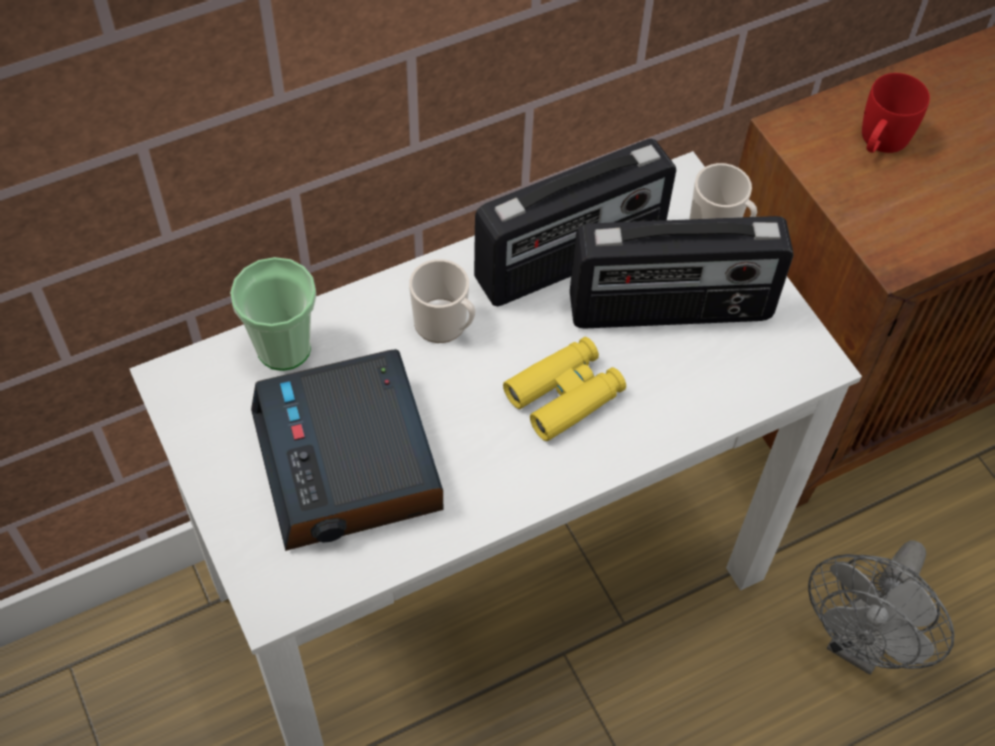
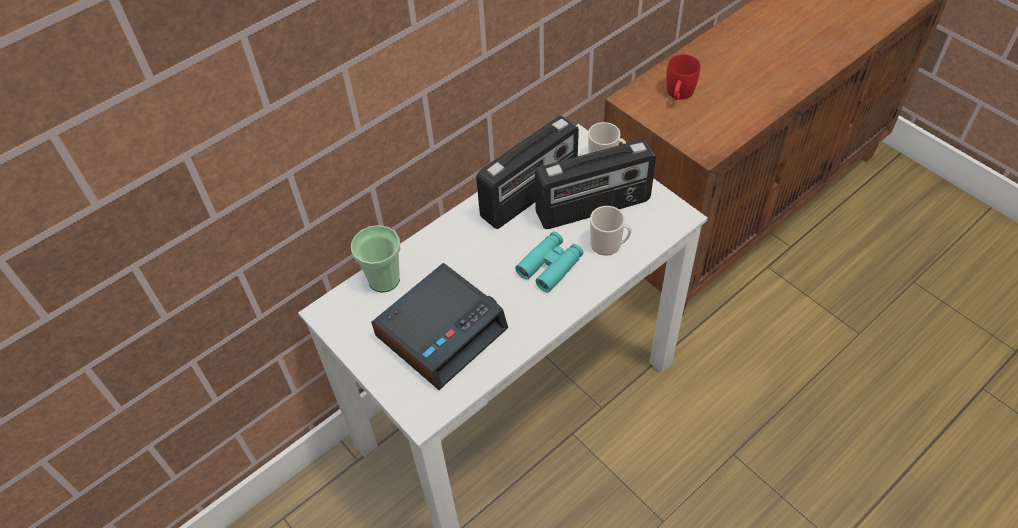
camera: 10 degrees left, 5 degrees down
alarm clock [251,349,443,551] -> alarm clock turned 105 degrees counterclockwise [371,263,508,390]
mug [409,259,475,343] -> mug moved to [590,206,632,256]
yellow binoculars [503,337,626,441] -> turquoise binoculars [515,232,584,293]
grey fan [808,540,955,675] -> none

